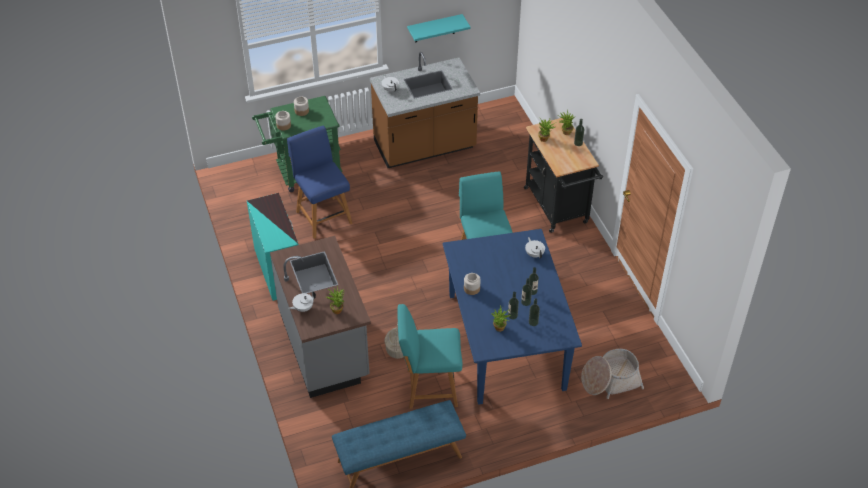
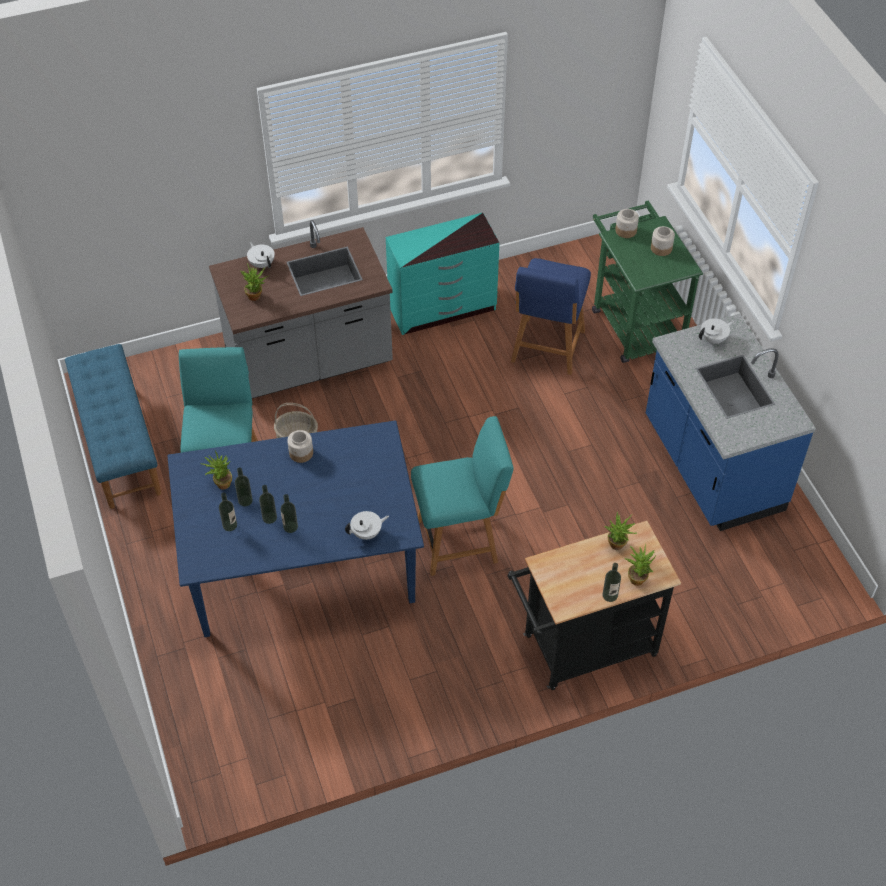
camera: 90 degrees right, 5 degrees up
blue chair [287,126,353,239] -> blue chair turned 135 degrees clockwise [511,258,591,375]
brown counter [370,52,480,168] -> blue counter [646,314,816,531]
turquoise shelf [407,14,471,42] -> none
basket [581,349,644,399] -> none

